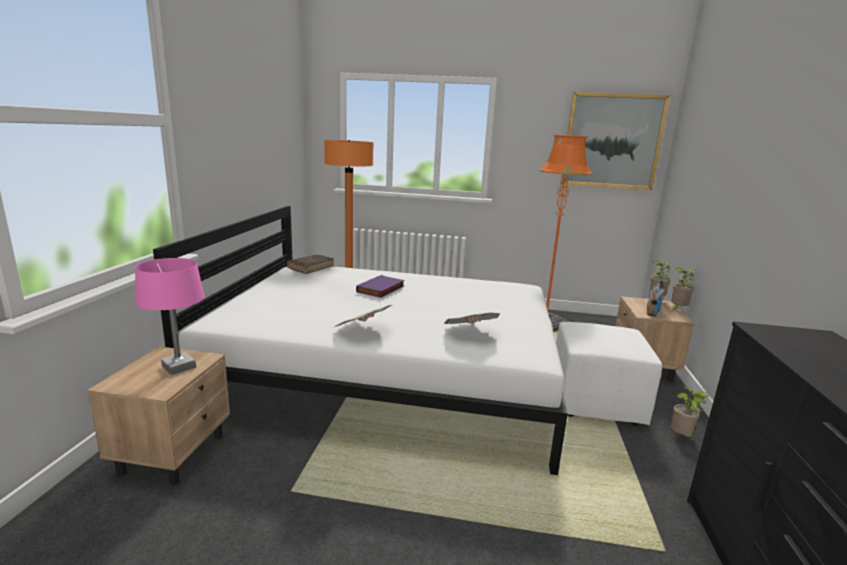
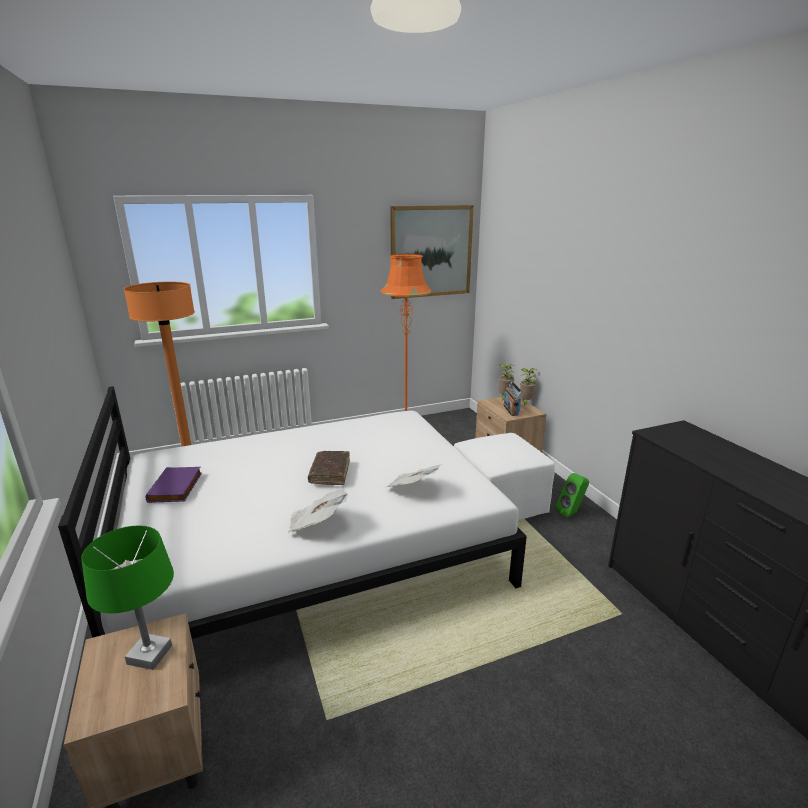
camera: 30 degrees left, 5 degrees up
pink table lamp [135,258,204,375] -> green table lamp [81,525,174,670]
brown book [287,255,334,274] -> brown book moved to [308,451,350,485]
purple book [356,275,405,298] -> purple book moved to [145,467,202,503]
potted plant [671,387,710,437] -> green speaker [556,473,589,518]

